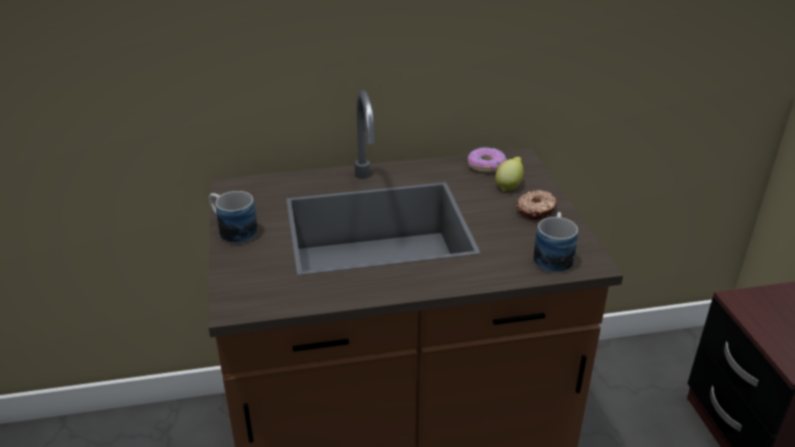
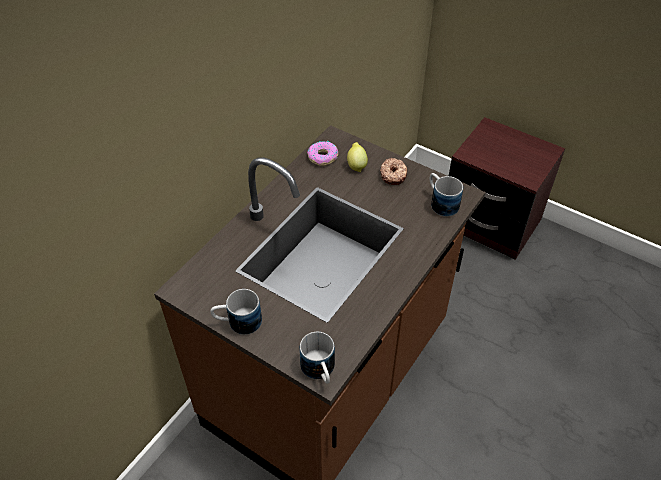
camera: 45 degrees left, 15 degrees up
none -> mug [300,332,335,384]

